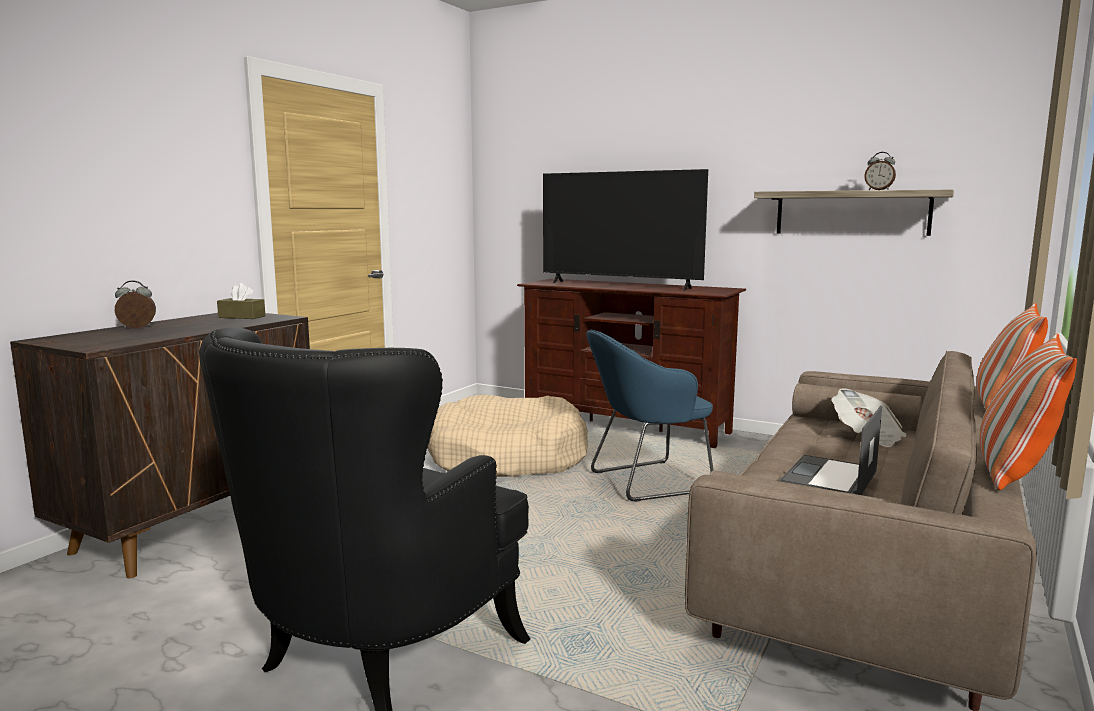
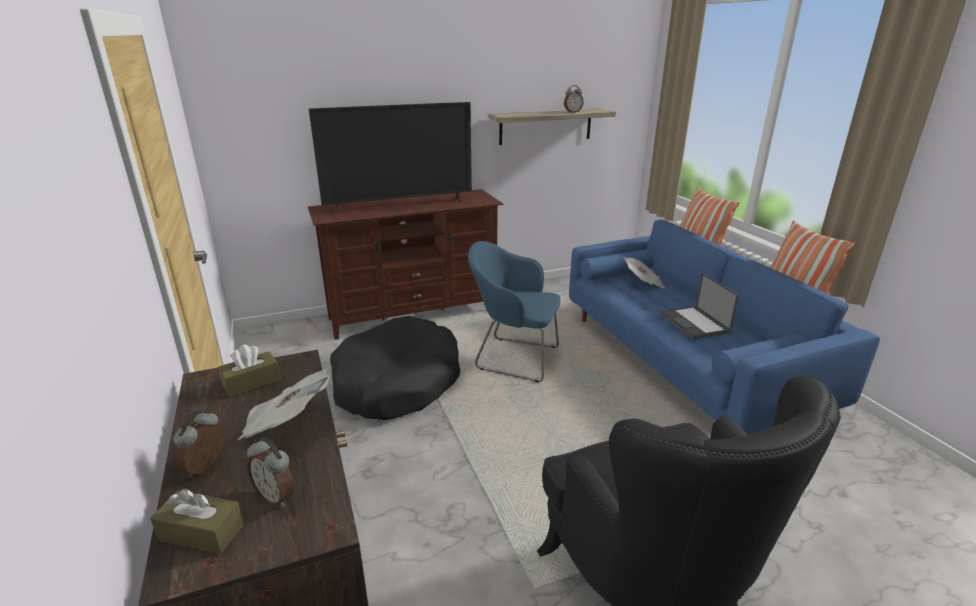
camera: 50 degrees left, 15 degrees up
beige dog bed [428,395,588,477] -> black dog bed [330,316,461,420]
blue armchair [586,330,714,502] -> blue armchair turned 90 degrees clockwise [468,241,561,382]
beige sofa [685,351,1037,711] -> blue sofa [569,220,880,435]
none -> brown tissue box [150,488,244,554]
none -> newspaper [238,369,330,440]
none -> alarm clock [247,437,294,508]

